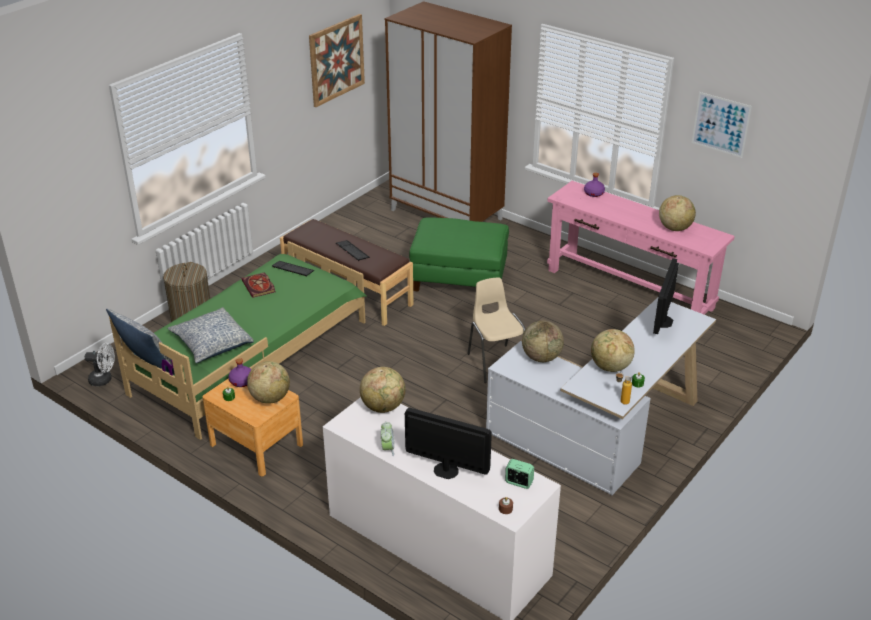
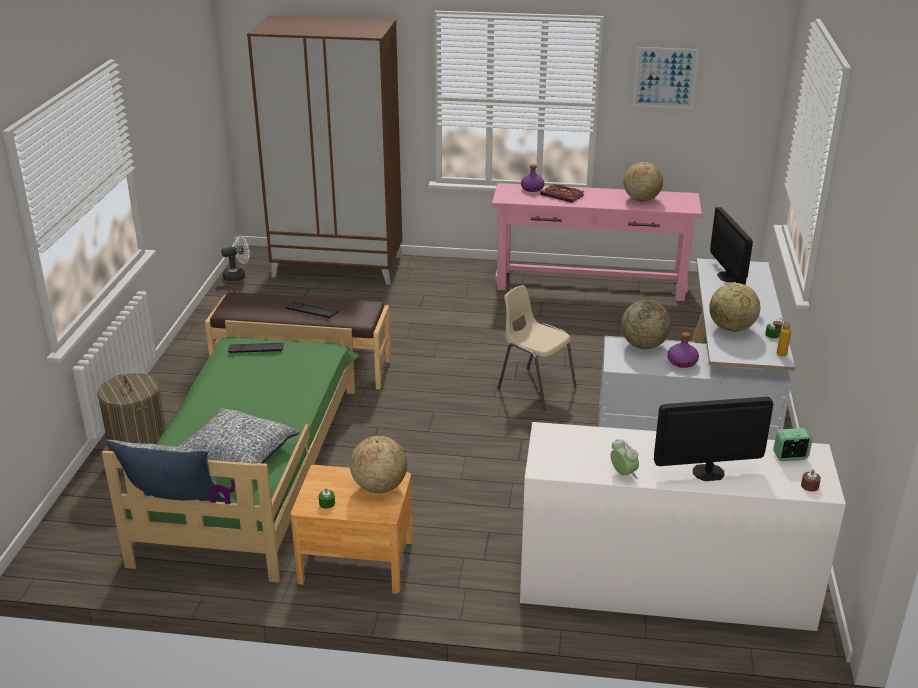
camera: 30 degrees left, 5 degrees down
white fan [85,343,115,386] -> white fan moved to [221,235,250,281]
purple bottle [228,358,252,387] -> purple bottle moved to [668,332,699,368]
book [242,272,275,298] -> book moved to [540,184,585,203]
picture [309,14,365,107] -> none
globe [360,367,406,413] -> none
green ottoman [409,218,509,291] -> none

